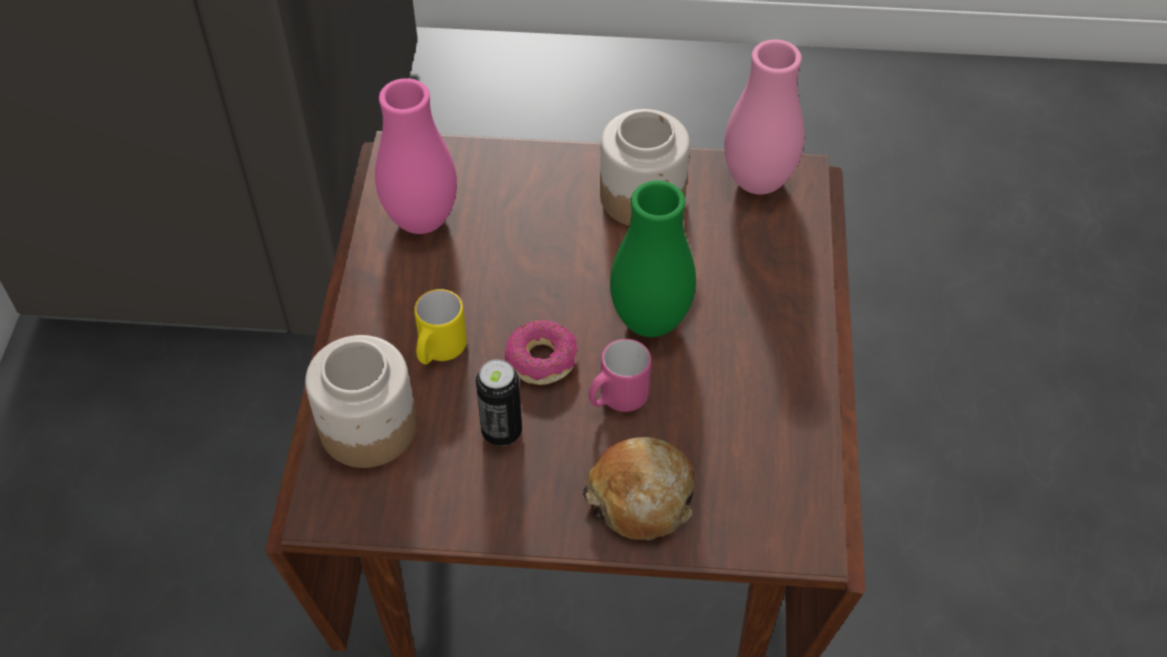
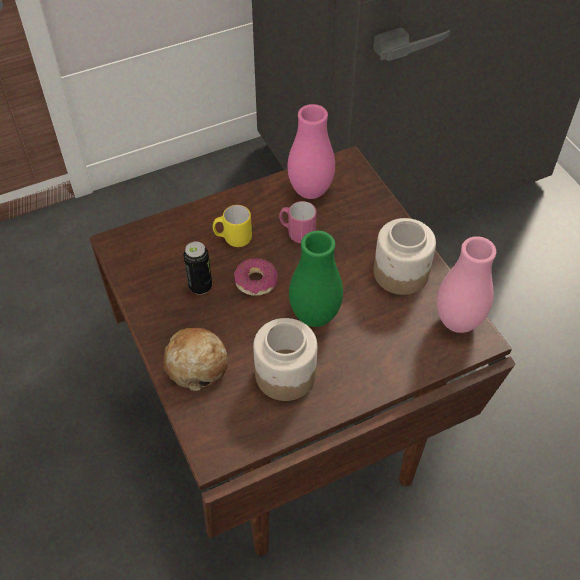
camera: 60 degrees right, 0 degrees up
jar [305,335,416,468] -> jar moved to [253,318,317,401]
pink mug [589,339,651,412] -> pink mug moved to [279,201,317,243]

